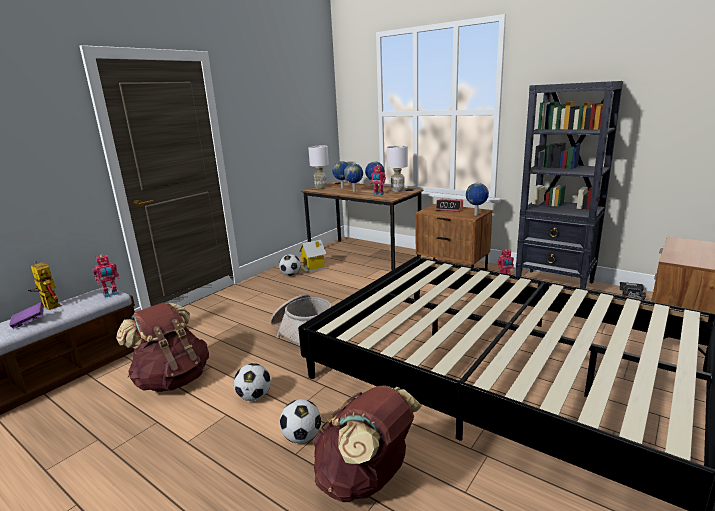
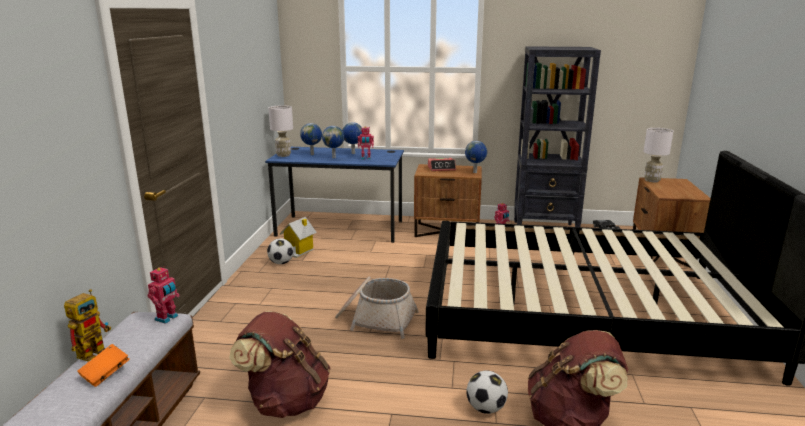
camera: 30 degrees left, 0 degrees up
purple book [9,302,44,329] -> orange book [77,344,130,387]
toy robot [27,261,62,310] -> toy robot turned 105 degrees clockwise [64,289,111,361]
football [234,363,271,401] -> none
brown desk [301,181,423,271] -> blue desk [265,147,404,243]
white table lamp [387,146,408,192] -> white table lamp moved to [644,128,673,183]

